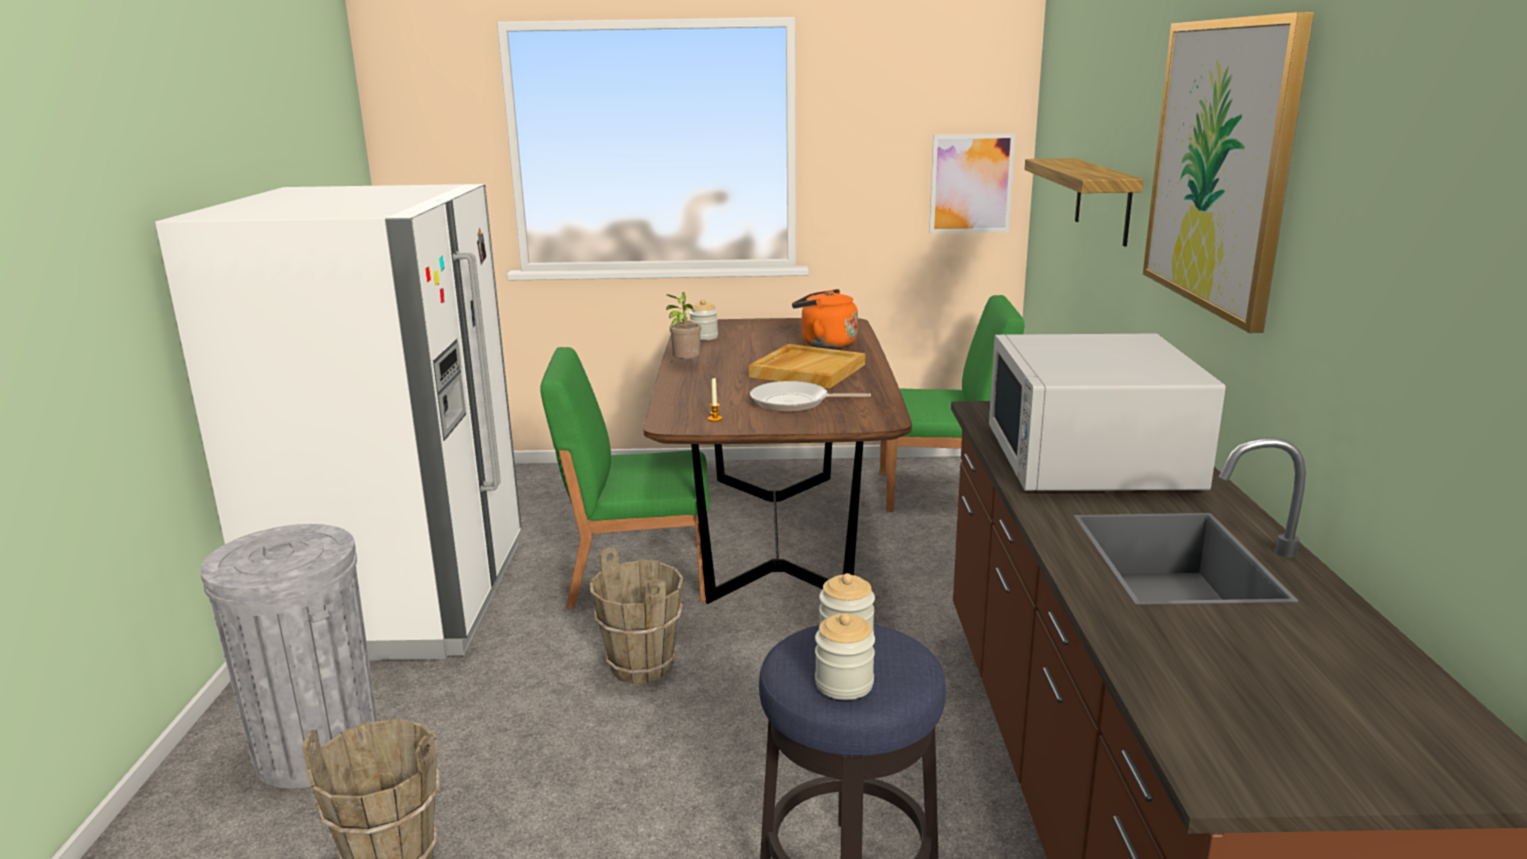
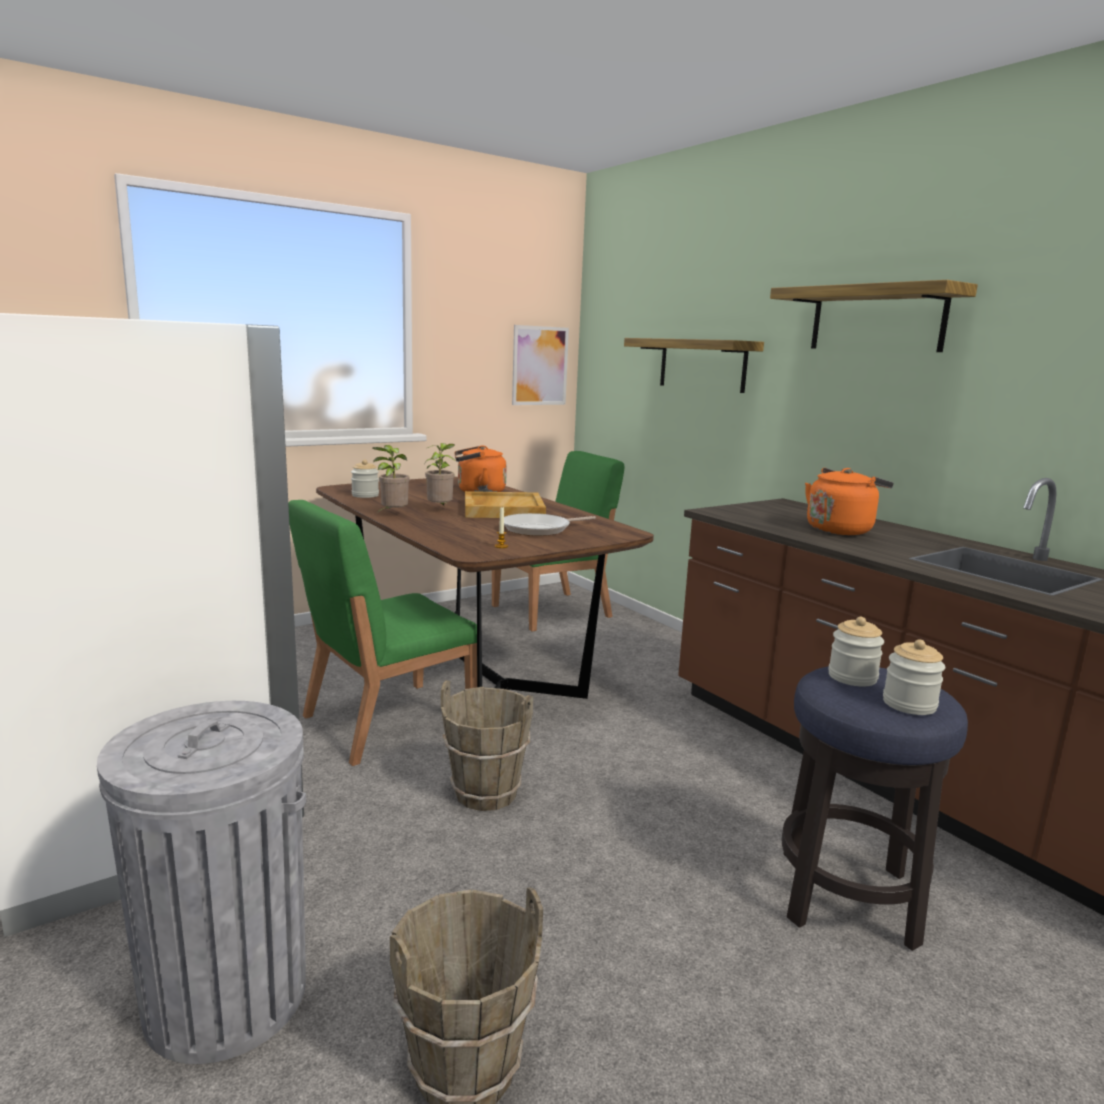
camera: 35 degrees left, 5 degrees down
white microwave [989,334,1226,491] -> orange kettle [805,468,894,535]
picture [1143,12,1314,333] -> shelf [770,280,978,352]
none -> potted plant [424,443,456,505]

